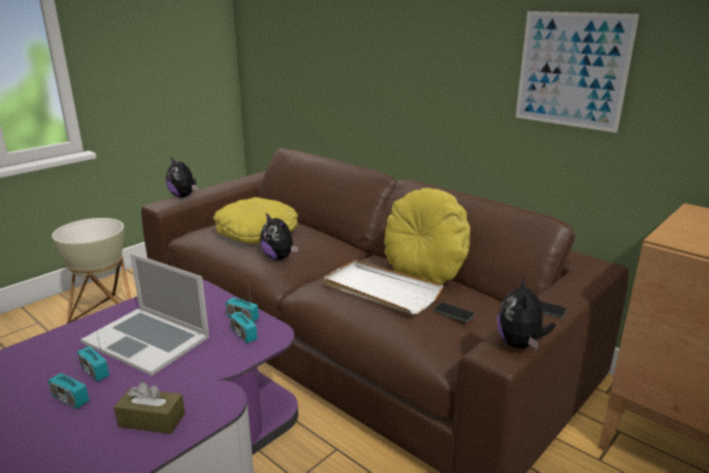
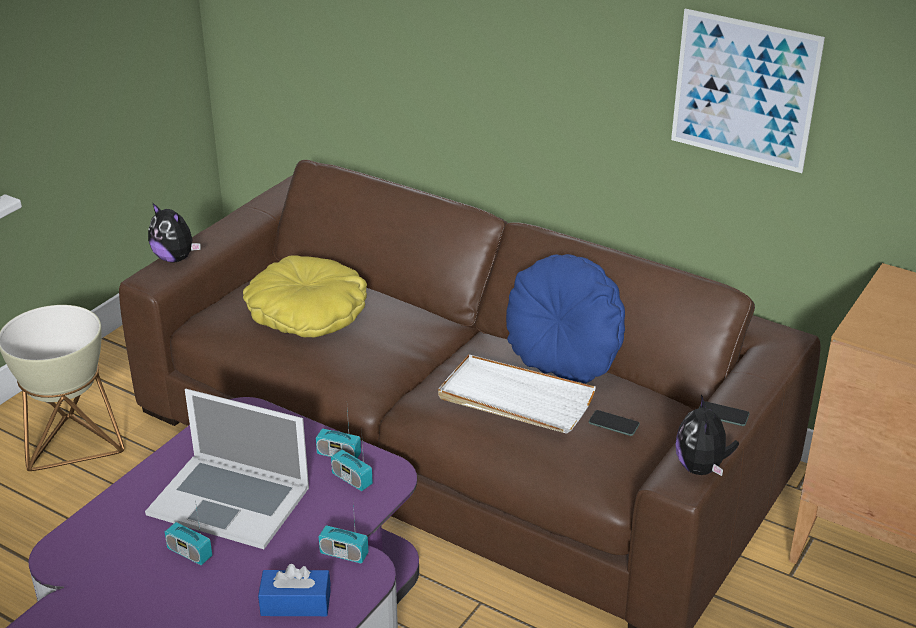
camera: 10 degrees left, 10 degrees up
radio [48,354,89,409] -> radio moved to [319,503,368,563]
brown tissue box [114,382,185,434] -> blue tissue box [258,564,331,616]
plush toy [260,213,298,260] -> none
yellow pillow [384,188,470,285] -> blue pillow [506,254,625,384]

